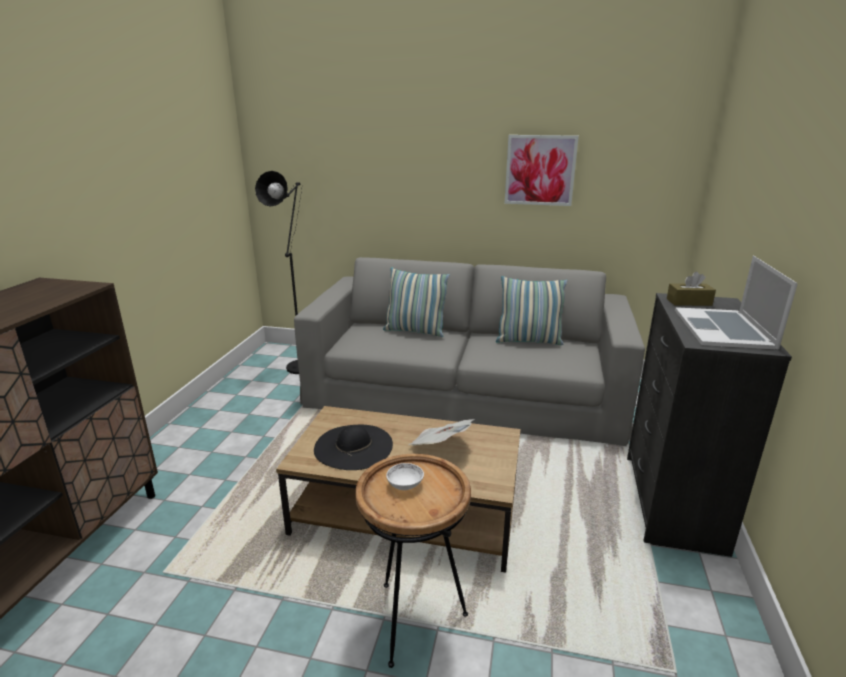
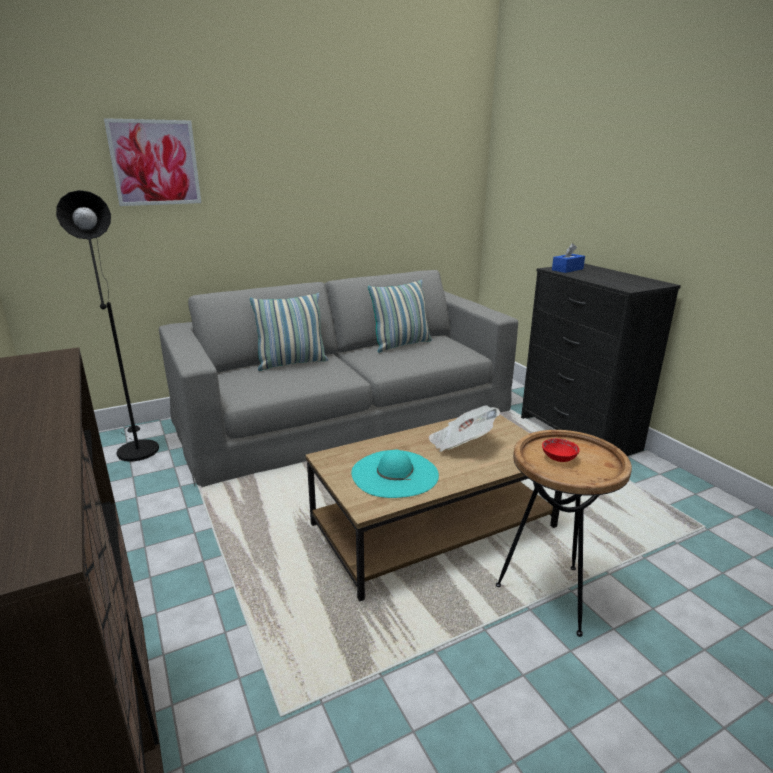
camera: 40 degrees left, 0 degrees up
black hat [314,425,393,470] -> turquoise hat [351,450,439,498]
white bowl [386,463,424,490] -> red bowl [542,438,580,462]
picture [505,135,579,206] -> picture moved to [104,118,201,206]
brown tissue box [667,272,716,306] -> blue tissue box [552,243,585,273]
laptop [675,256,798,349] -> none

